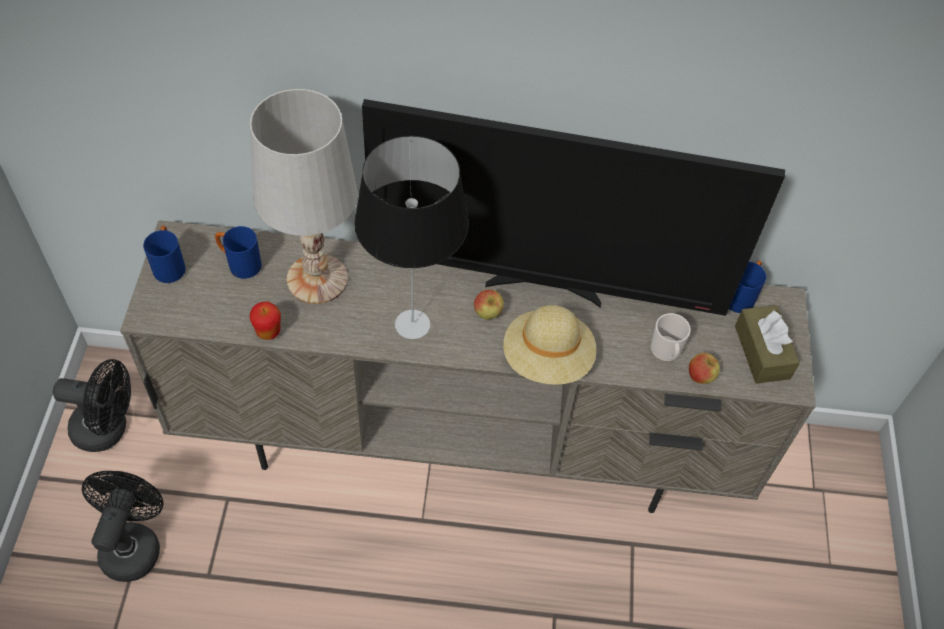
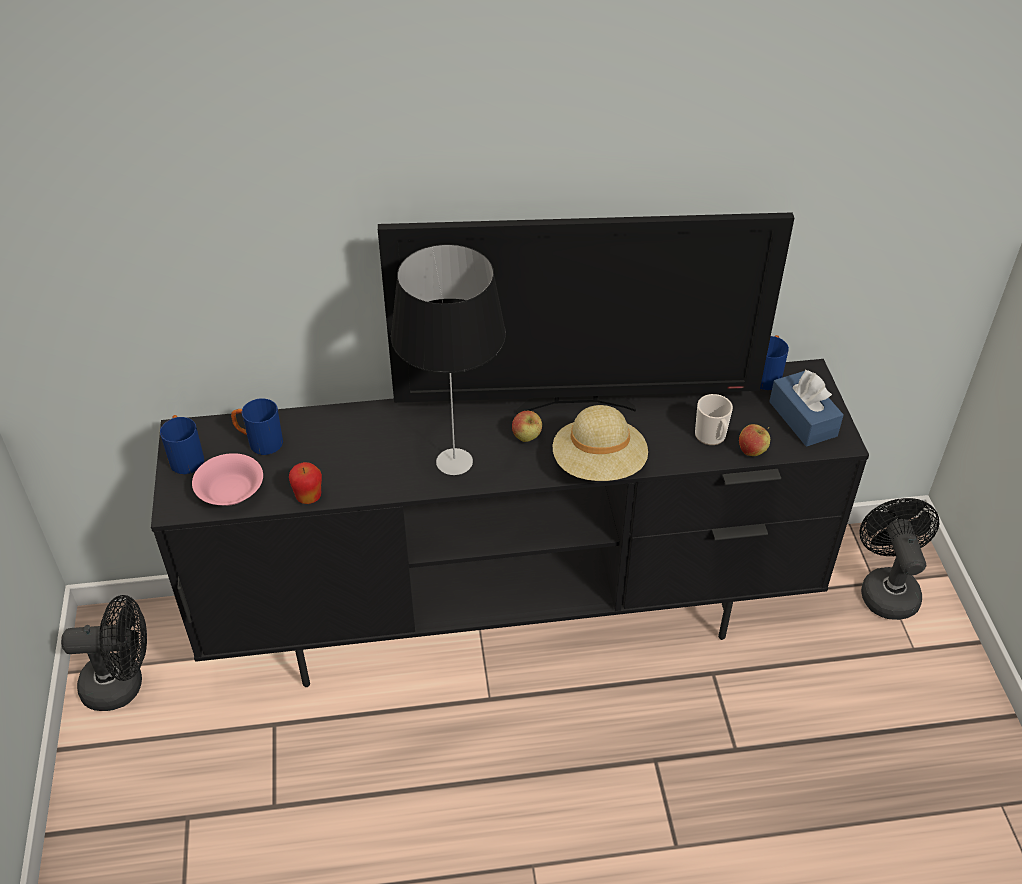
camera: 10 degrees left, 10 degrees down
black fan [82,471,164,582] -> black fan moved to [859,498,939,620]
beige tv stand [120,220,816,513] -> black tv stand [151,359,869,687]
white table lamp [250,89,358,304] -> none
brown tissue box [735,305,800,384] -> blue tissue box [769,369,844,446]
none -> pink bowl [192,453,263,506]

